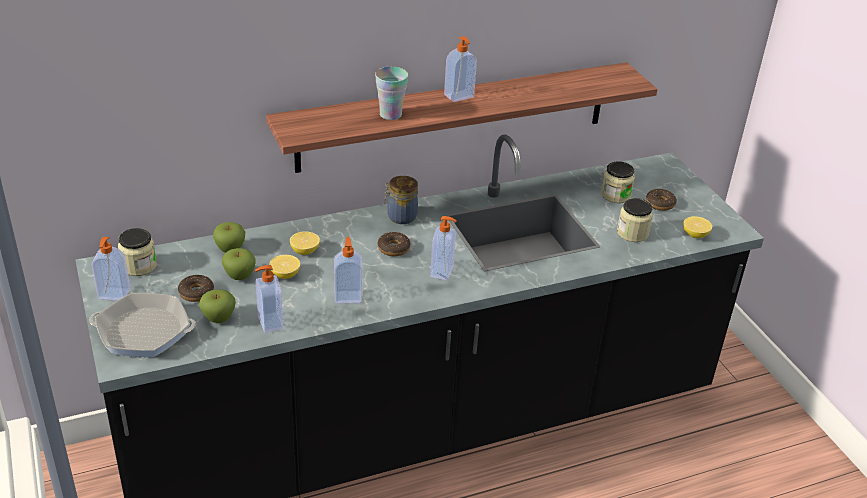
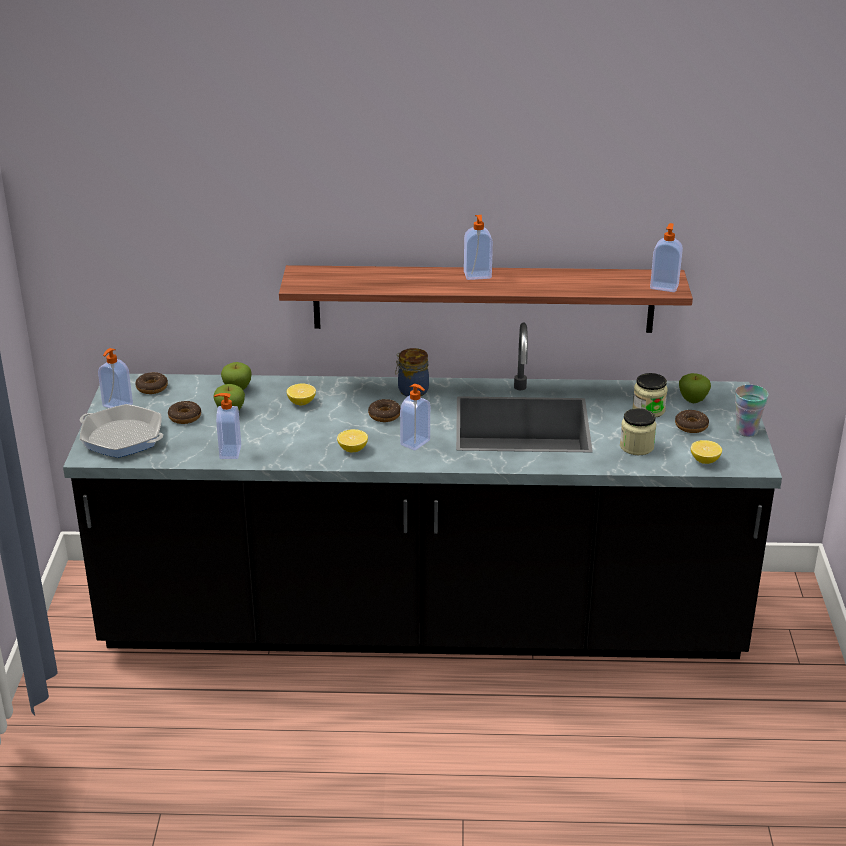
camera: 25 degrees right, 5 degrees down
jar [118,228,157,276] -> donut [135,372,168,394]
apple [199,289,236,323] -> apple moved to [679,373,711,403]
lemon [269,255,300,279] -> lemon moved to [337,429,368,452]
soap dispenser [334,237,362,303] -> soap dispenser moved to [650,223,683,292]
cup [375,67,408,120] -> cup moved to [735,385,769,437]

